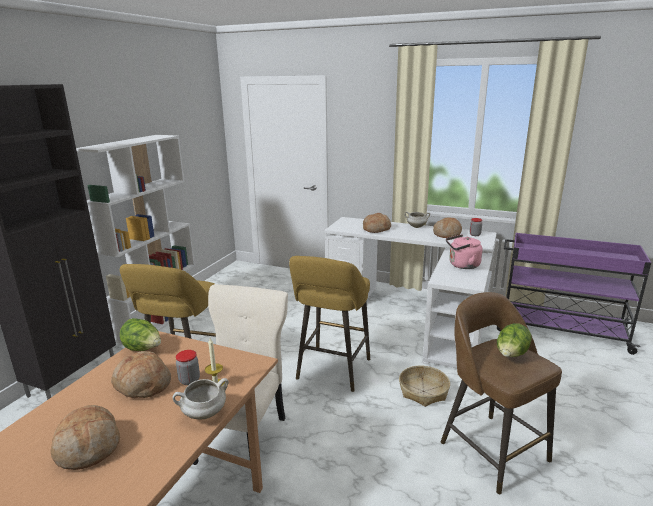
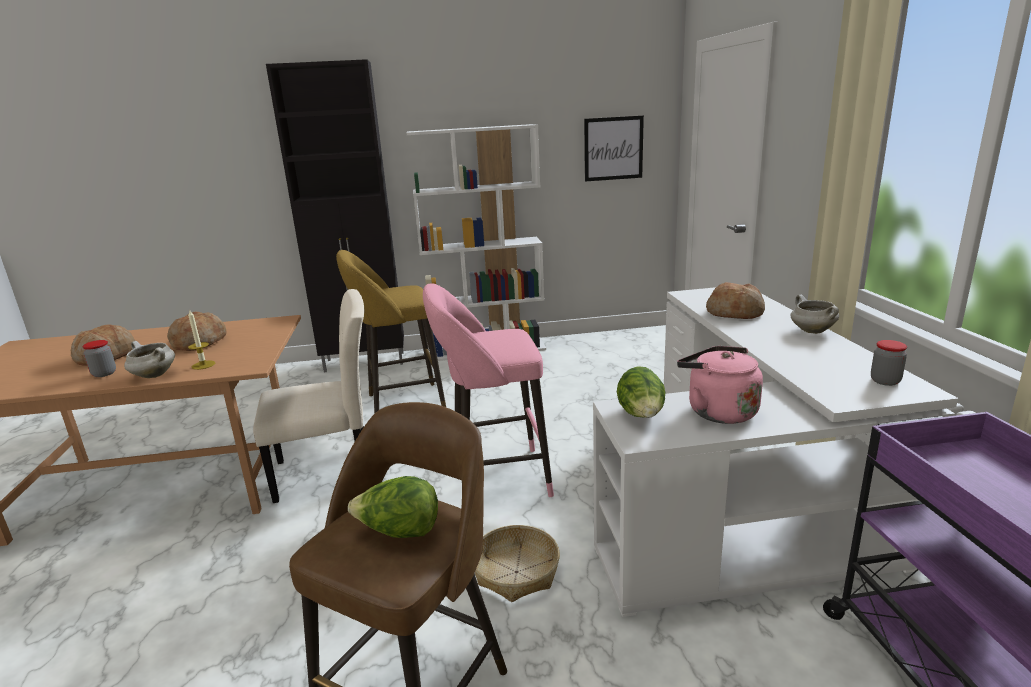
camera: 60 degrees right, 0 degrees up
lettuce [120,318,161,351] -> lettuce moved to [617,366,665,418]
jar [176,350,200,385] -> jar moved to [82,340,116,377]
yellow stool [289,256,370,392] -> pink stool [423,283,554,497]
bread [433,217,462,238] -> none
none -> picture [584,116,644,182]

